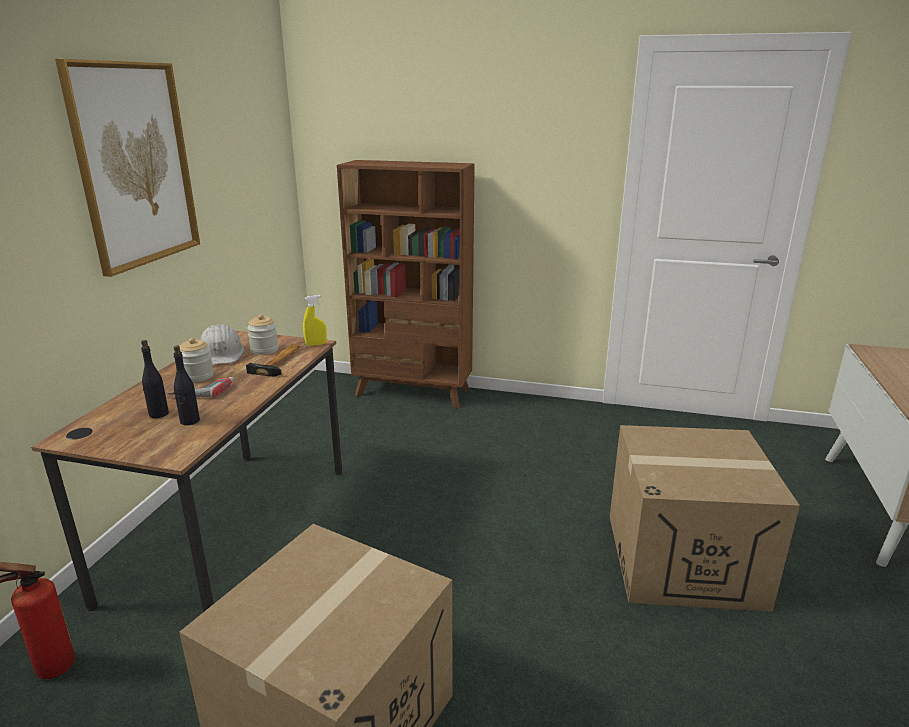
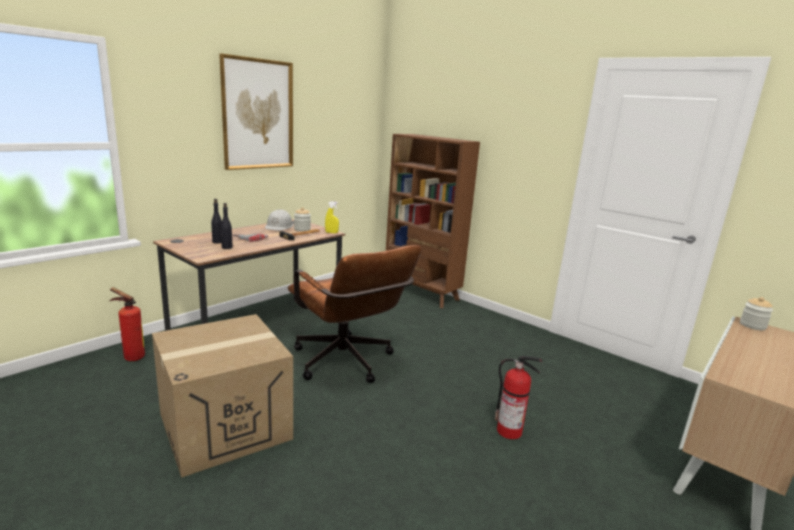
camera: 25 degrees right, 5 degrees down
jar [180,338,214,382] -> jar moved to [740,297,773,330]
cardboard box [610,425,800,612] -> fire extinguisher [495,356,542,439]
none -> brown office chair [288,245,422,383]

